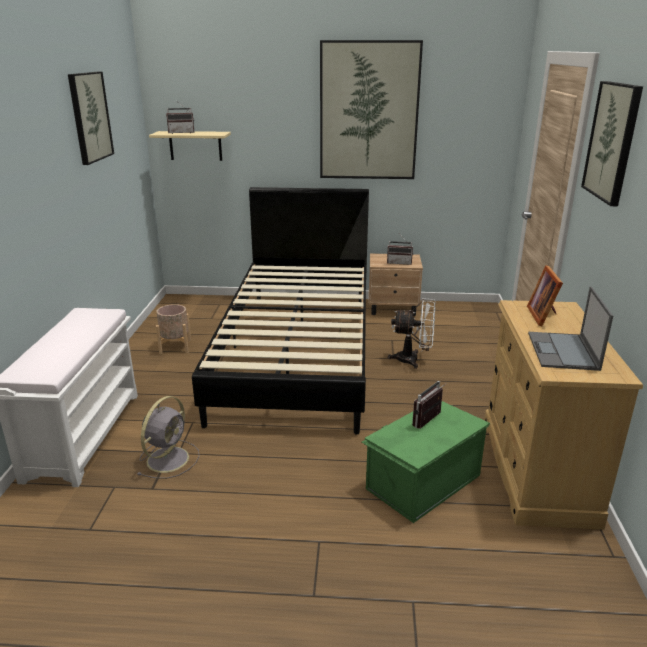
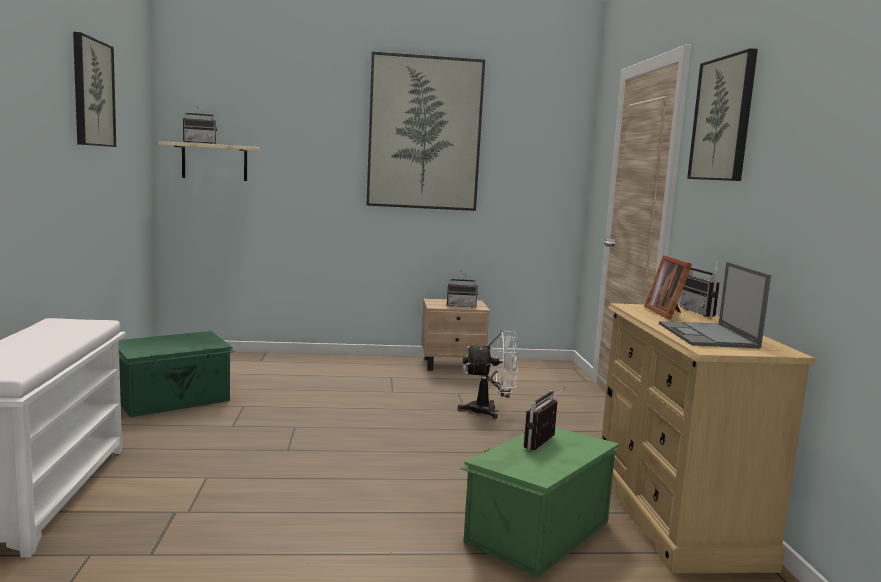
camera: 10 degrees left, 15 degrees down
grey fan [138,396,199,479] -> none
beige planter [156,304,191,354] -> green storage box [119,331,235,417]
black bed [192,187,369,435] -> none
none -> radio [680,261,720,317]

